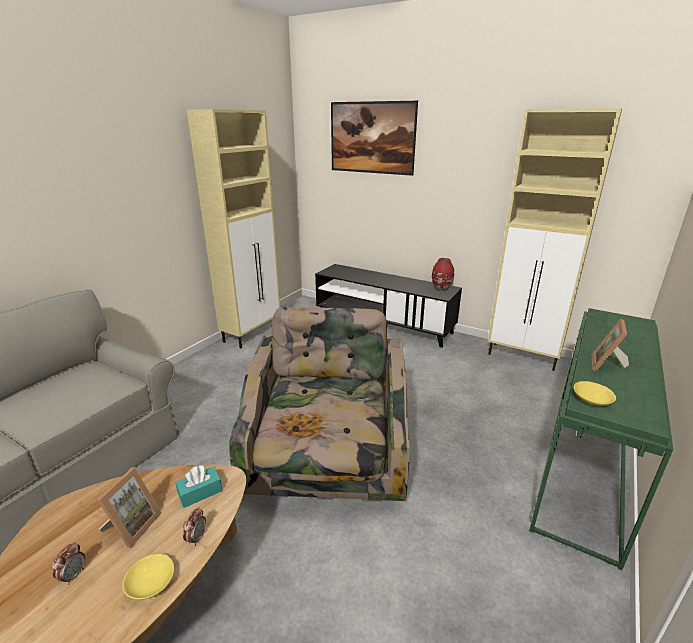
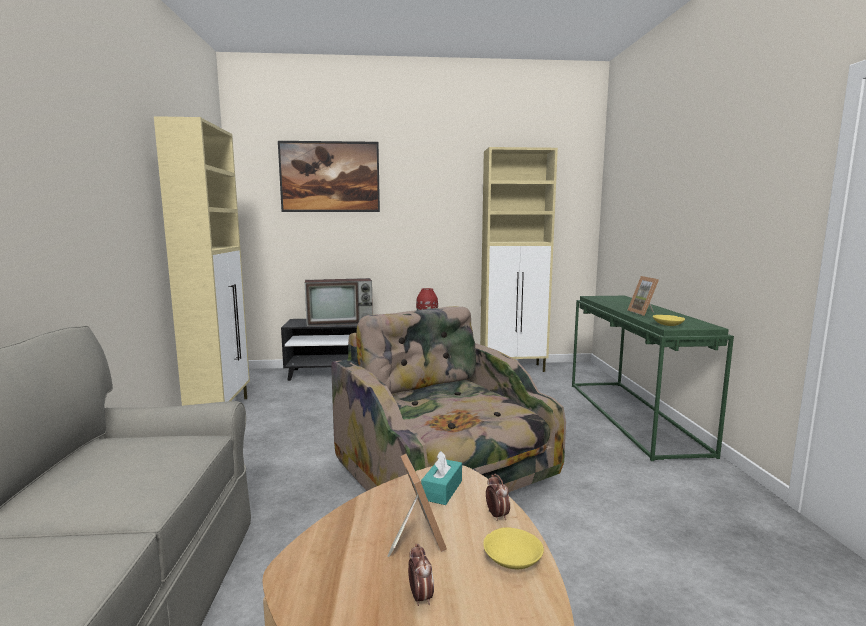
camera: 35 degrees left, 15 degrees down
none -> television [305,278,373,326]

